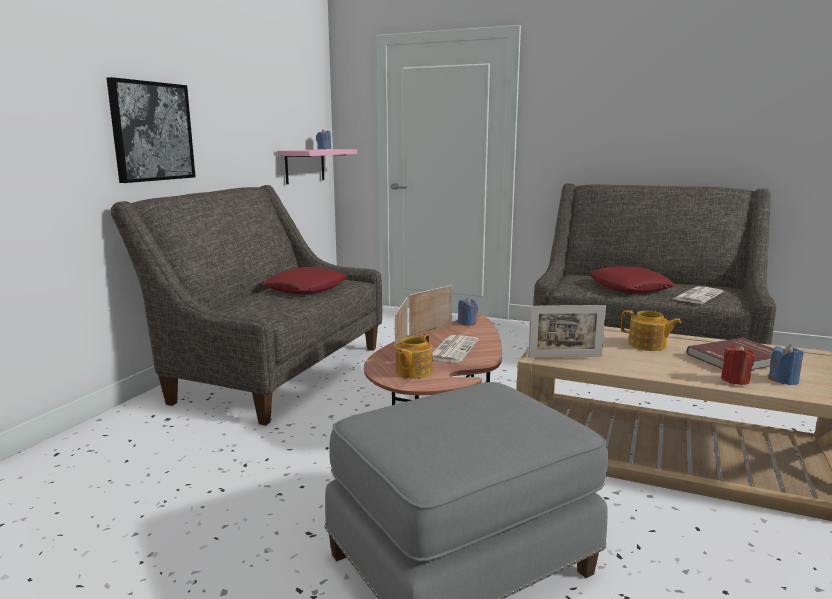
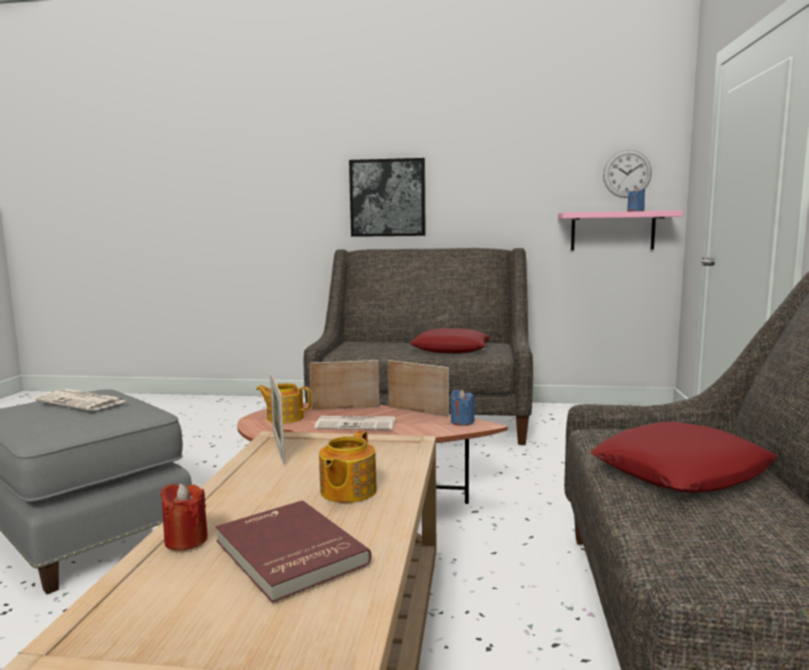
camera: 75 degrees right, 5 degrees down
newspaper [673,286,723,304] -> newspaper moved to [34,389,125,411]
blue candle [768,344,804,385] -> none
none -> wall clock [603,150,652,198]

